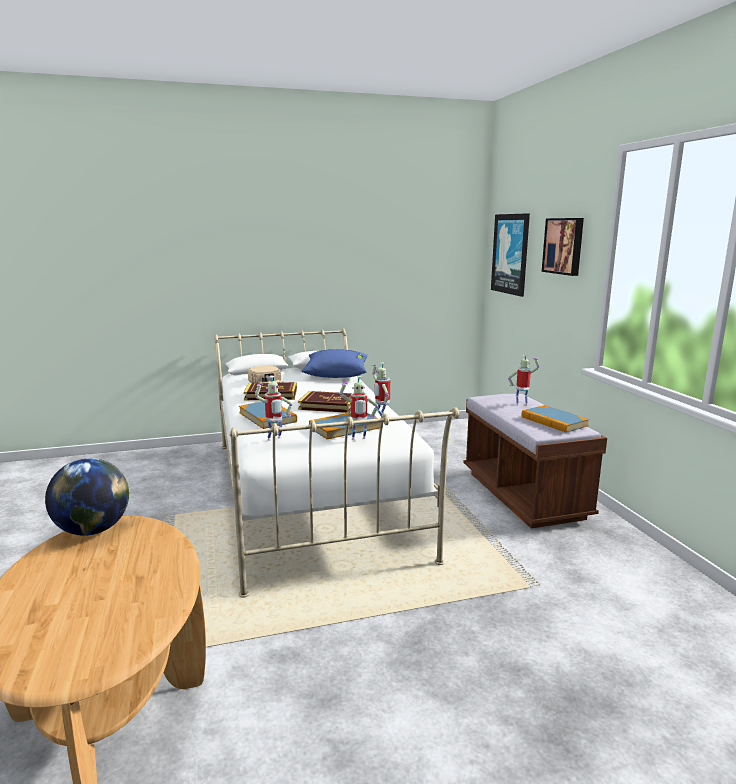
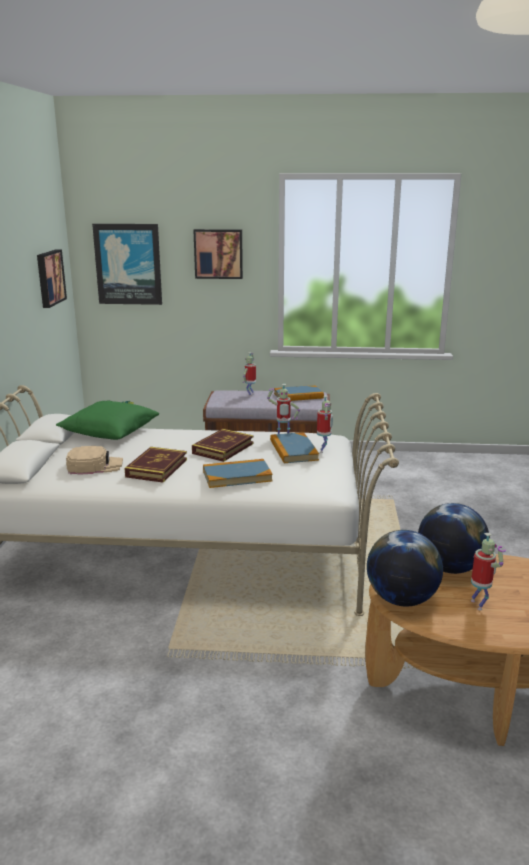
camera: 70 degrees left, 5 degrees up
toy robot [255,376,292,441] -> toy robot moved to [471,533,506,611]
blue pillow [302,349,368,378] -> green pillow [56,401,159,440]
none -> picture [37,249,67,308]
none -> globe [418,503,490,574]

